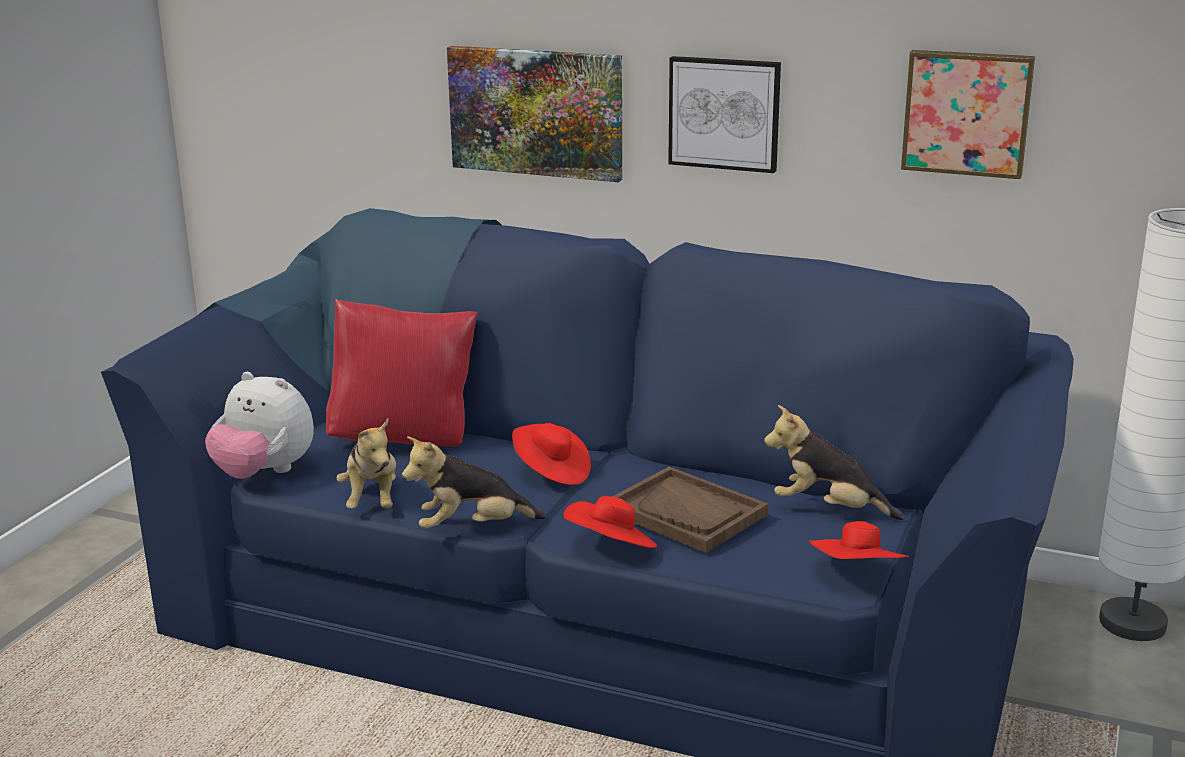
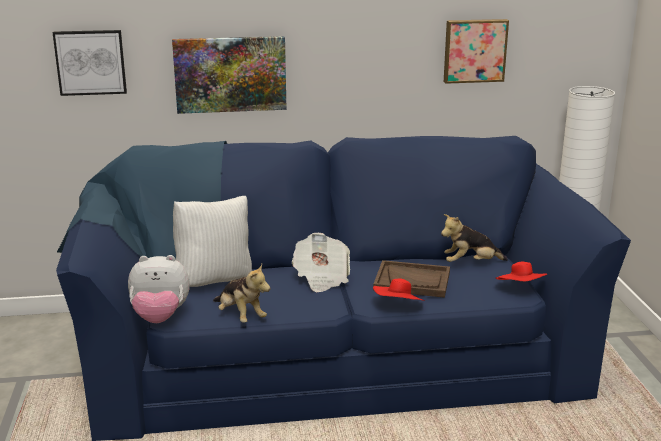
camera: 30 degrees left, 0 degrees up
red pillow [326,299,478,447] -> white pillow [173,196,252,287]
plush toy [402,436,546,529] -> none
red hat [512,423,591,485] -> newspaper [292,233,350,292]
picture [668,56,781,173] -> picture moved to [53,30,127,96]

